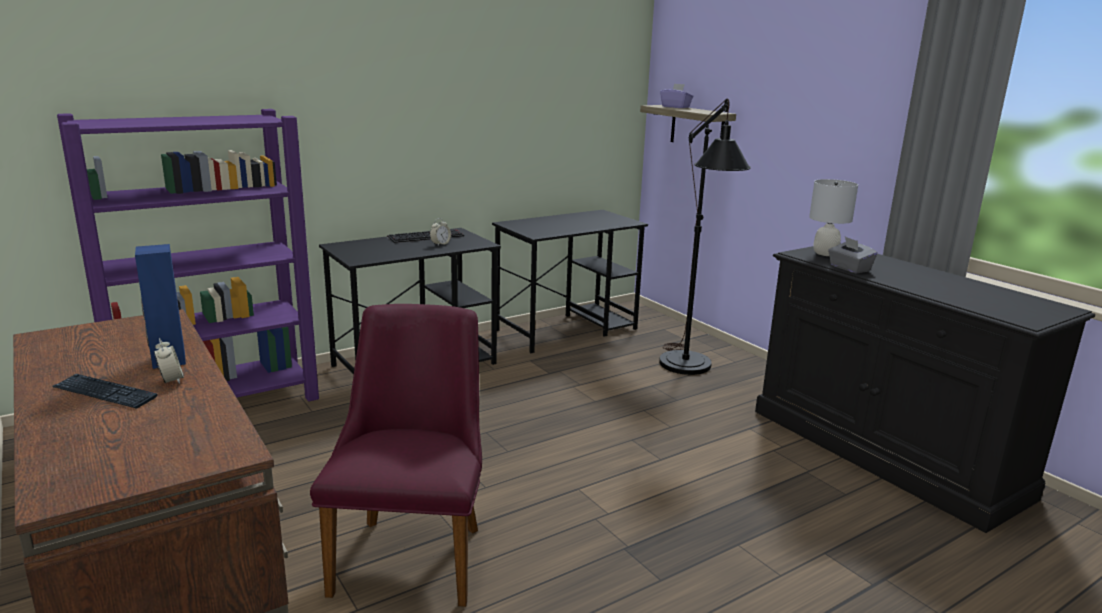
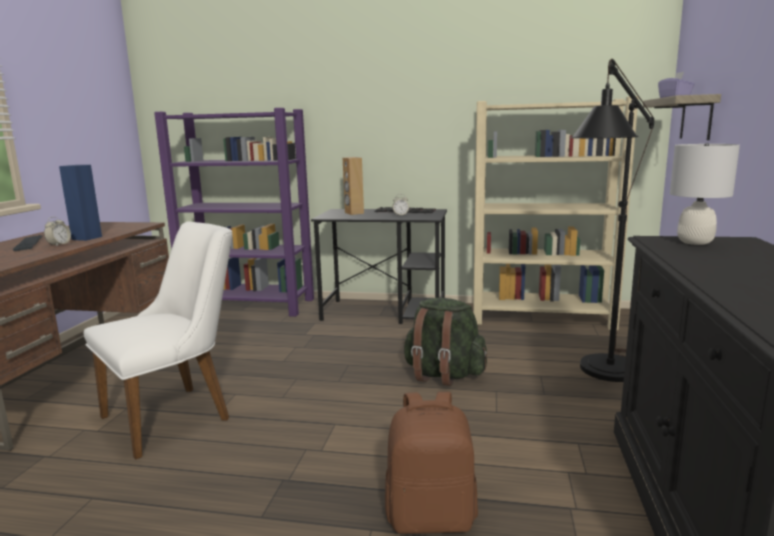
camera: 45 degrees right, 5 degrees down
purple chair [310,304,482,607] -> white chair [83,221,232,460]
black desk [492,210,648,353] -> beige bookcase [473,96,639,331]
grey tissue box [828,237,877,273] -> none
none -> brown speaker [343,157,364,215]
none -> brown backpack [385,392,478,534]
none -> green backpack [404,298,487,386]

